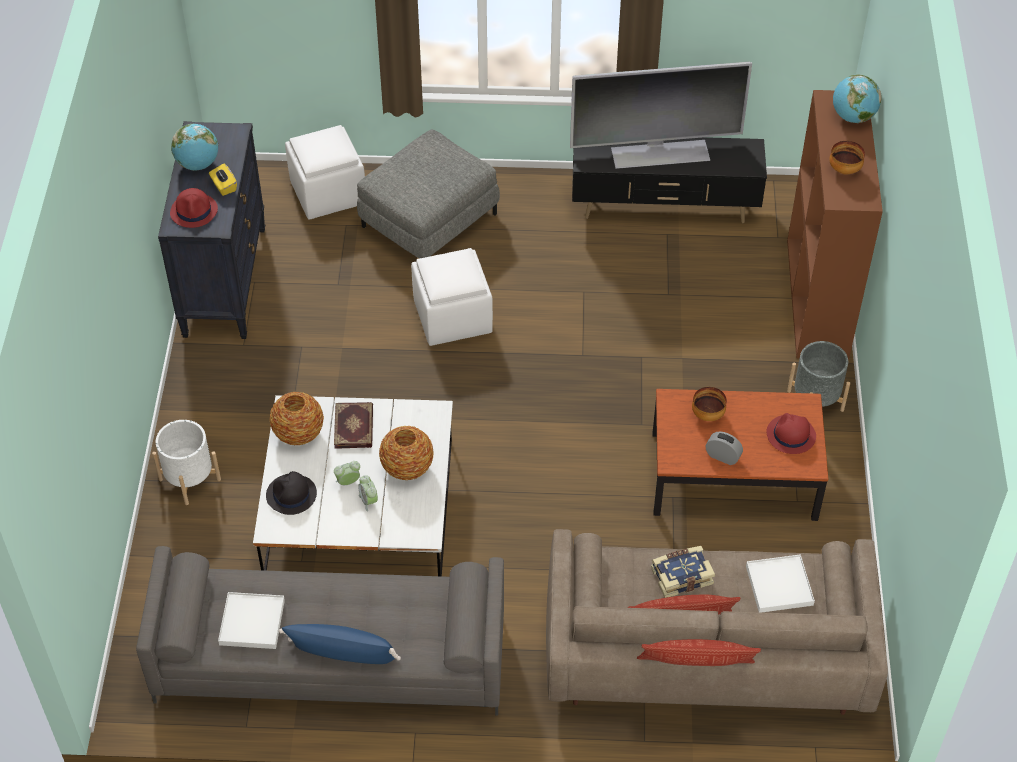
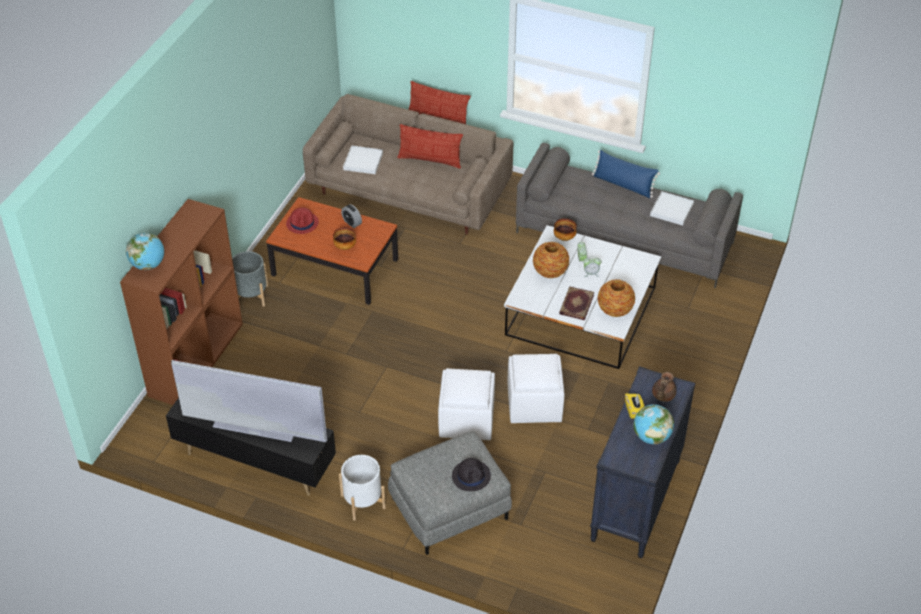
camera: 160 degrees left, 5 degrees down
white planter [152,420,221,505] -> white planter moved to [339,455,386,521]
red hat [170,188,218,228] -> brown teapot [652,372,676,402]
black hat [266,471,317,515] -> black hat moved to [452,458,491,491]
white ottoman [285,125,365,220] -> white ottoman moved to [508,354,564,423]
book [651,546,715,598] -> none
bowl [829,141,865,174] -> bowl moved to [554,218,577,241]

